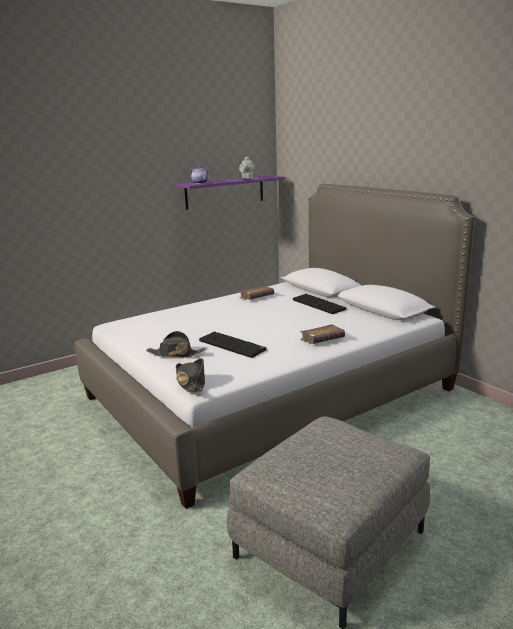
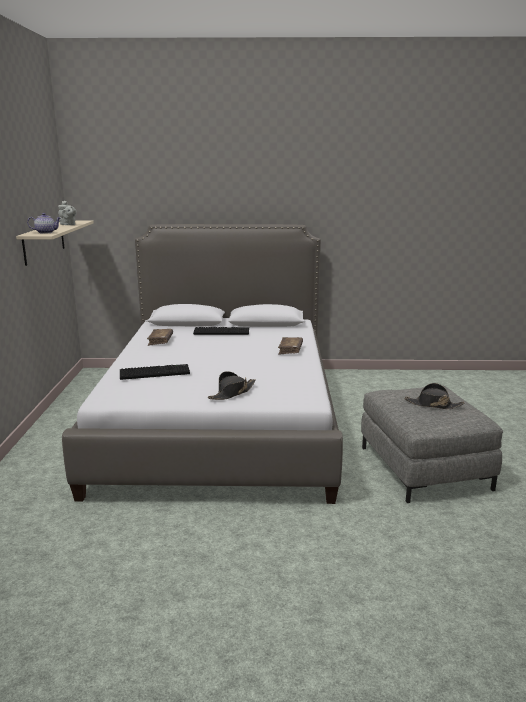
camera: 55 degrees left, 0 degrees up
purple shelf [175,175,285,210] -> beige shelf [16,221,94,266]
black hat [176,358,205,392] -> black hat moved to [404,383,465,409]
keyboard [199,331,267,358] -> keyboard moved to [120,364,190,380]

